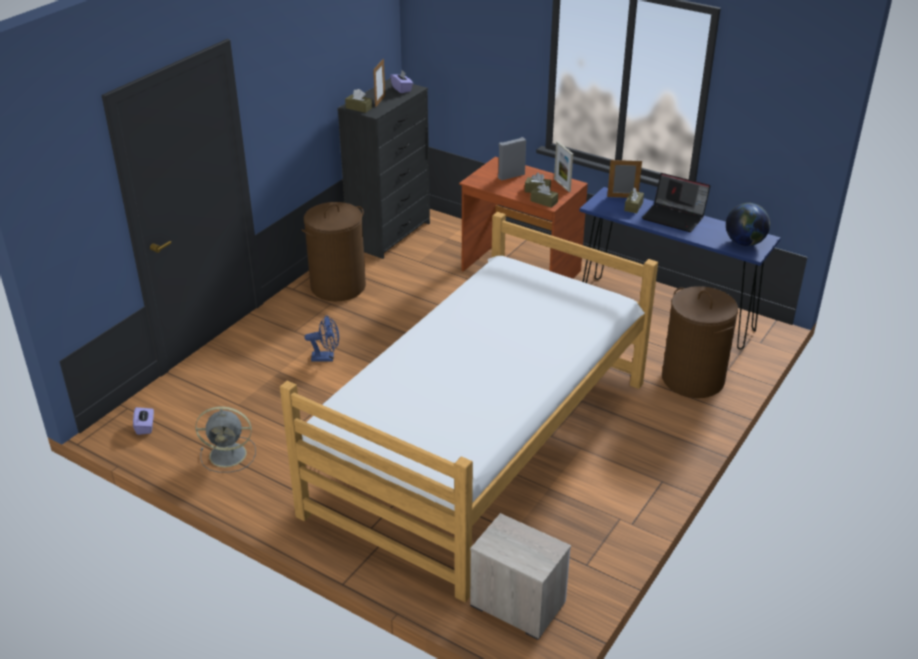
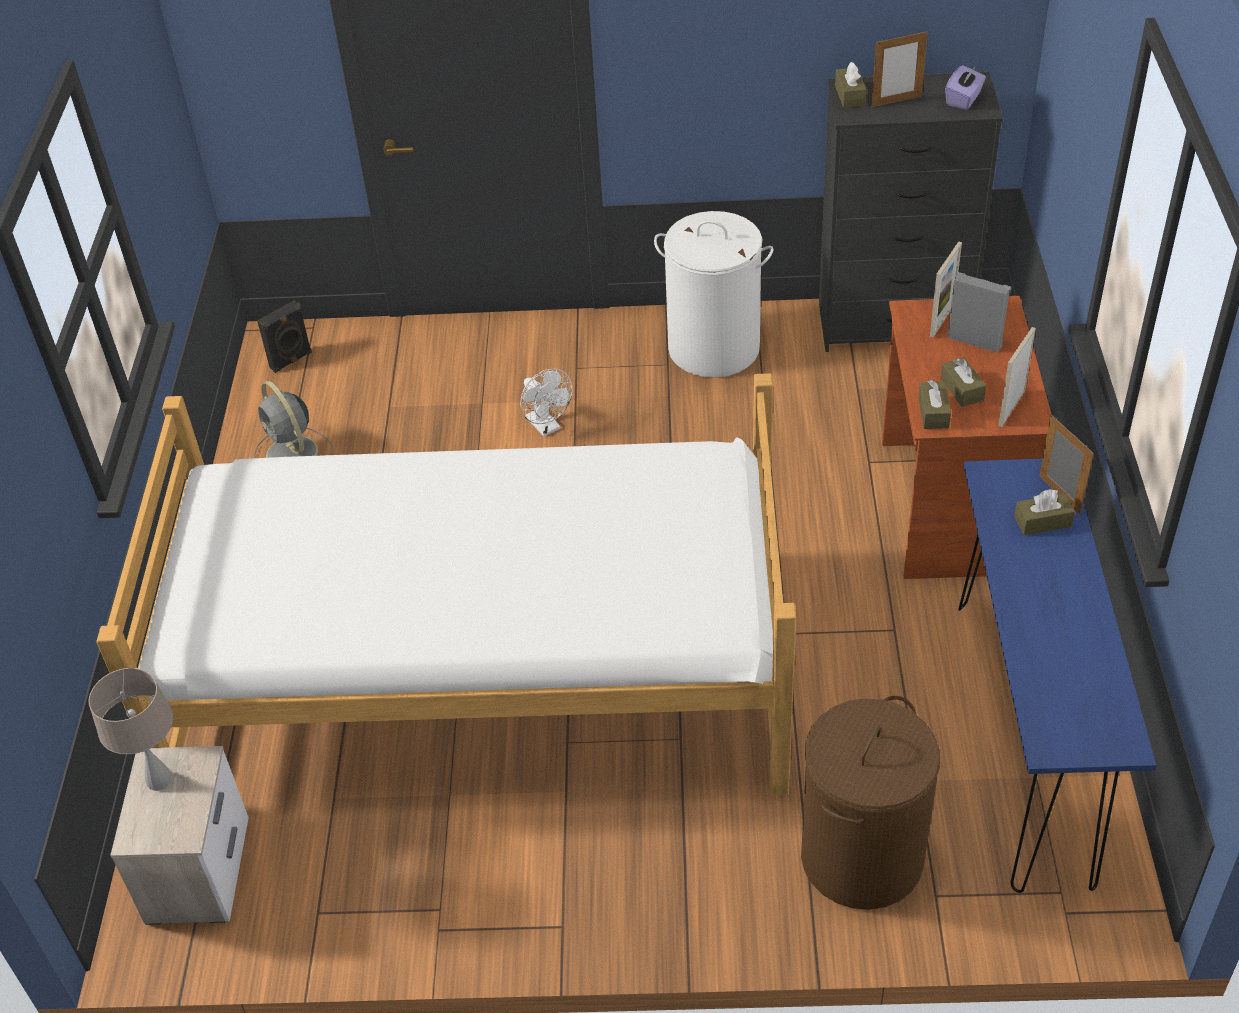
camera: 60 degrees right, 10 degrees up
purple tissue box [133,407,154,435] -> black speaker [257,301,312,373]
brown laundry basket [301,202,366,301] -> white laundry basket [654,211,774,378]
blue fan [304,315,339,362] -> white fan [520,369,572,436]
laptop [642,173,710,232] -> none
globe [726,203,770,246] -> none
none -> beige table lamp [88,668,173,791]
none -> picture frame [930,241,962,337]

